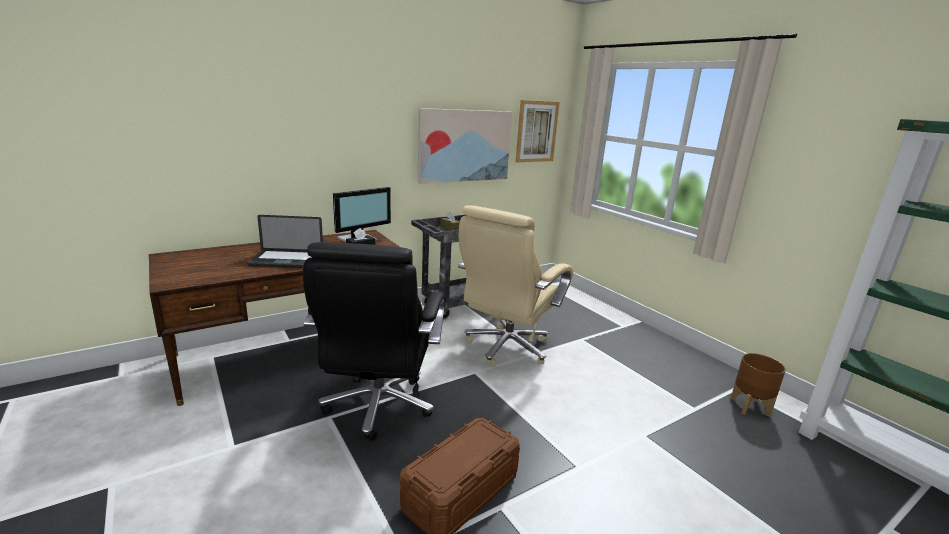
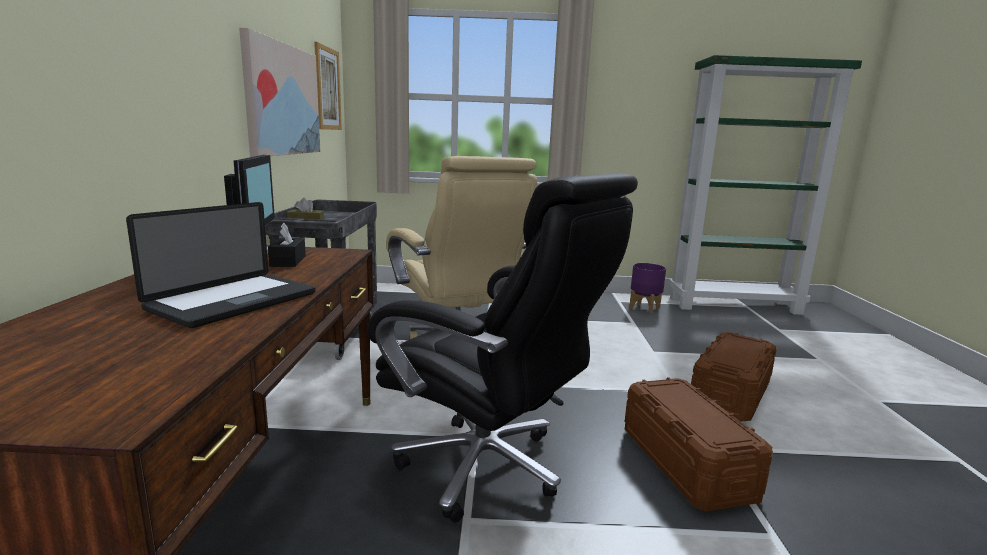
camera: 55 degrees left, 5 degrees down
brown planter [731,353,786,417] -> purple planter [629,263,666,314]
none -> brown storage box [691,332,777,421]

